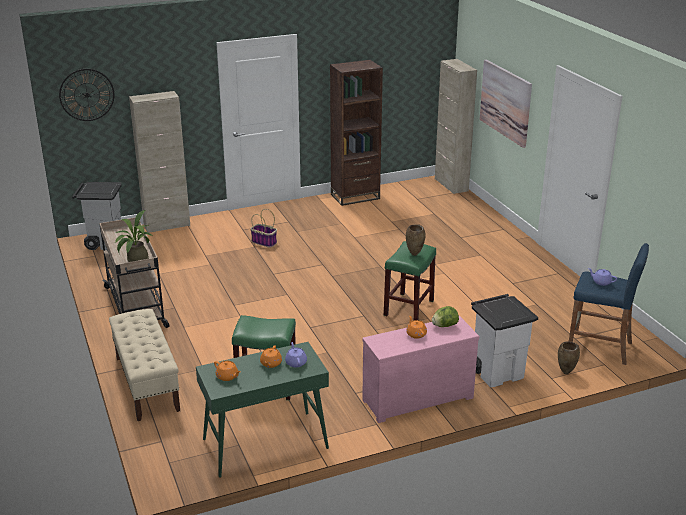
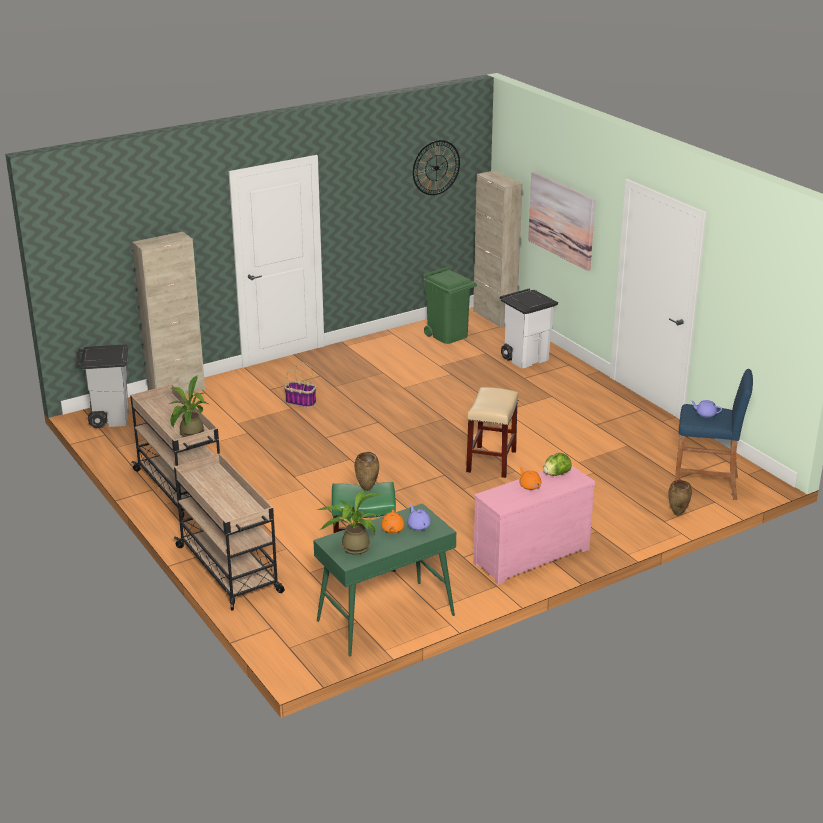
camera: 10 degrees left, 0 degrees up
wall clock [59,69,115,121] -> wall clock moved to [413,140,460,195]
beige bench [109,309,180,421] -> beige cart [173,453,285,611]
orange teapot [214,361,241,381] -> potted plant [317,490,385,555]
brown bookcase [330,60,383,206] -> none
green stool [384,241,436,320] -> beige stool [466,387,519,478]
brown vase [406,224,426,256] -> brown vase moved to [355,452,379,491]
white trash can [471,294,538,387] -> white trash can moved to [500,289,558,368]
none -> green trash can [423,267,477,344]

